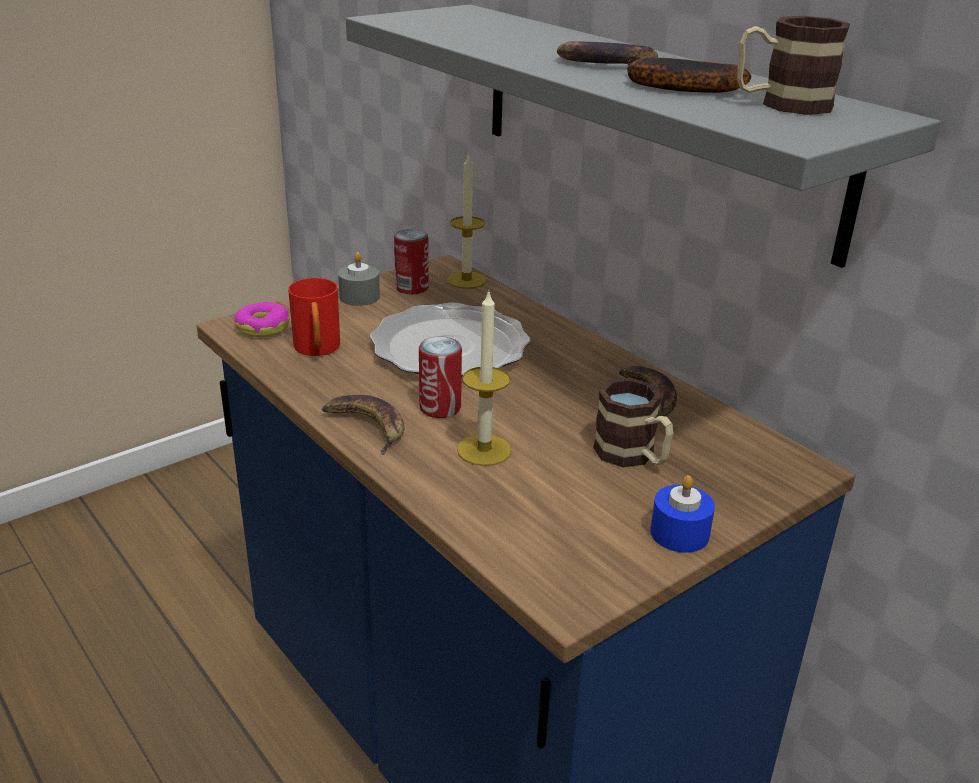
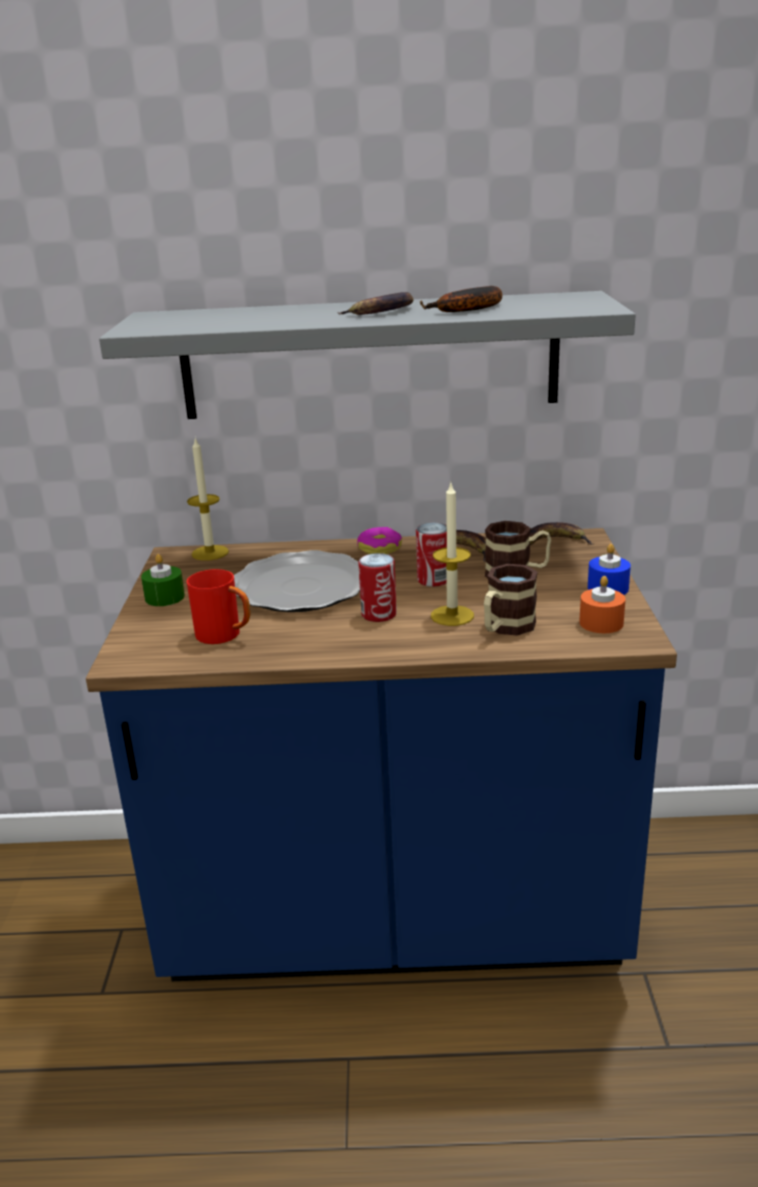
camera: 50 degrees left, 5 degrees down
donut [235,302,289,337] -> donut moved to [357,527,402,554]
banana [322,395,404,455] -> banana moved to [530,522,592,545]
grey candle [338,252,380,306] -> green candle [141,554,185,606]
can [394,229,429,294] -> can moved to [416,523,447,587]
mug [737,16,850,115] -> mug moved to [484,564,538,636]
none -> orange candle [579,576,626,633]

